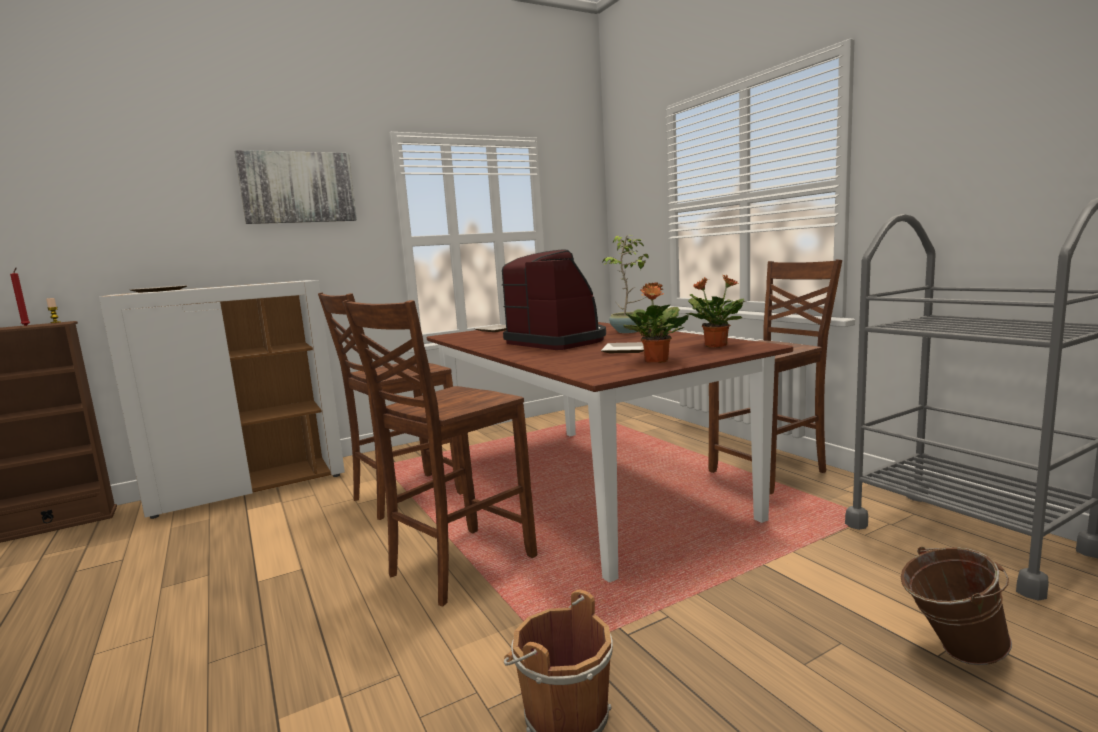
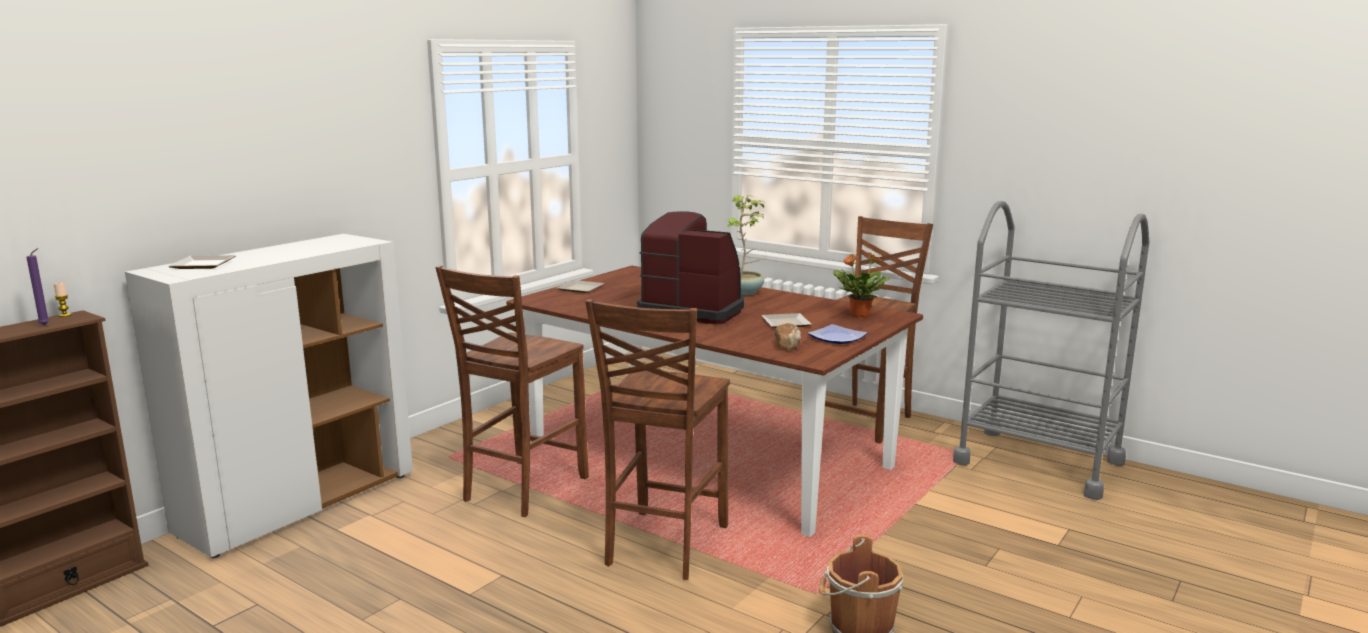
camera: 25 degrees left, 5 degrees up
red candle [10,268,30,326] -> purple candle [26,248,50,325]
picture [235,150,357,224] -> none
potted plant [623,282,689,363] -> plate [808,324,867,344]
brown bucket [901,547,1012,665] -> none
none -> bread [775,323,801,350]

